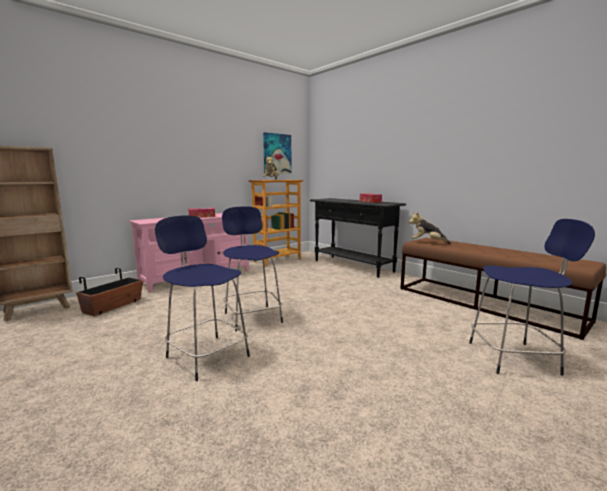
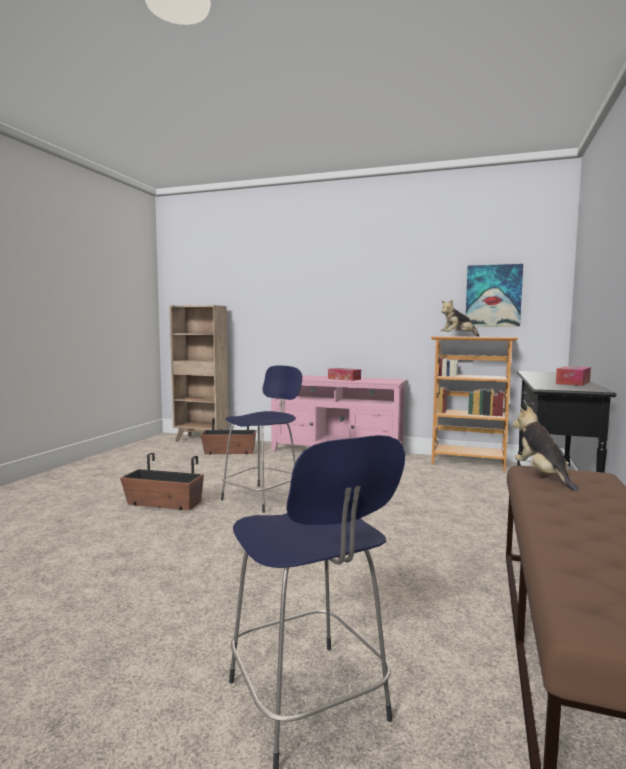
camera: 60 degrees right, 5 degrees down
blue stool [155,215,250,381] -> planter [120,453,204,510]

